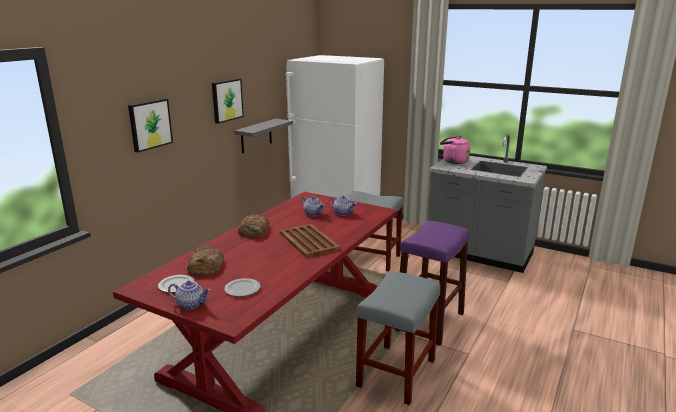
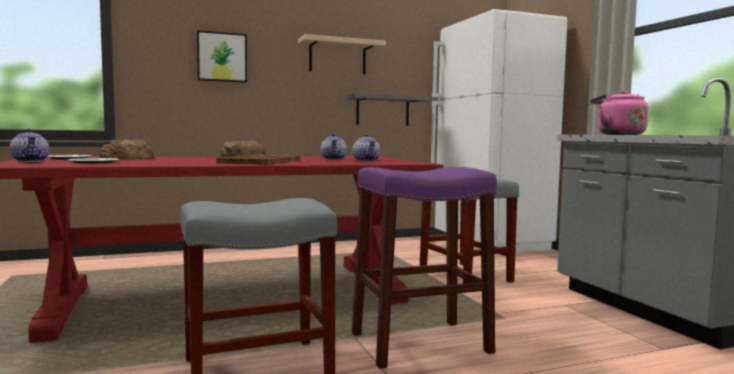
camera: 40 degrees right, 15 degrees down
picture [212,79,244,124] -> beige shelf [298,34,386,74]

